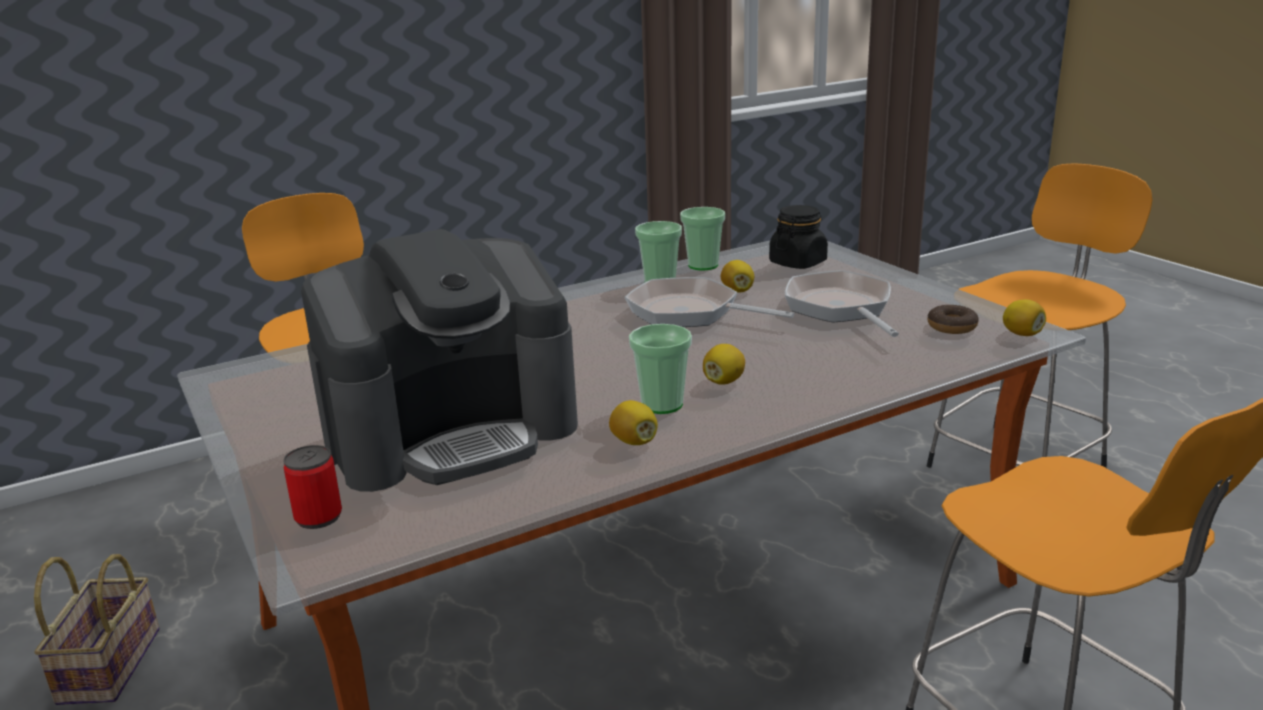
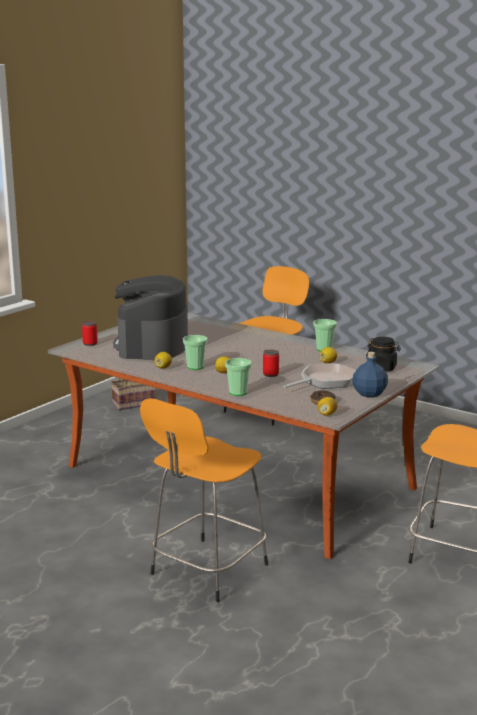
camera: 65 degrees right, 5 degrees down
coffee machine [301,229,578,492] -> coffee machine turned 60 degrees clockwise [113,275,188,360]
frying pan [624,277,794,327] -> none
cup [680,207,725,270] -> cup moved to [225,358,252,396]
none -> can [263,350,279,377]
none -> blue bottle [352,352,388,397]

